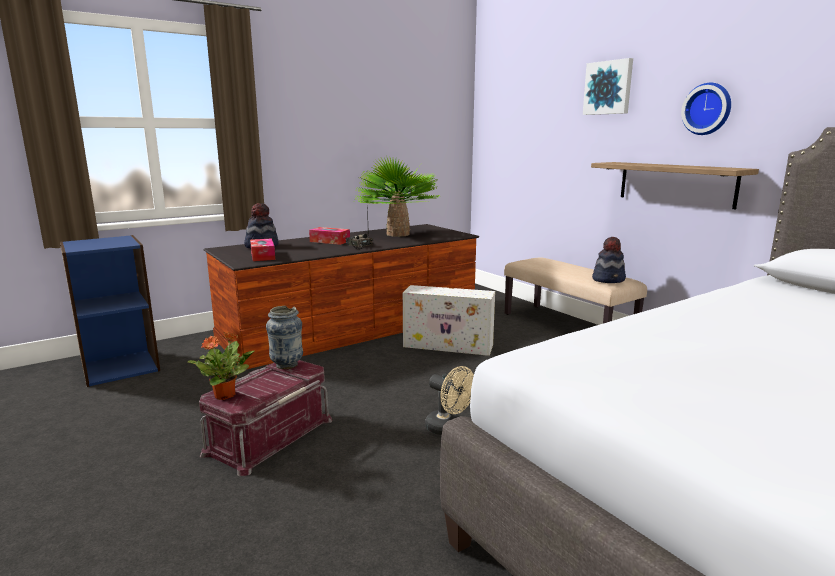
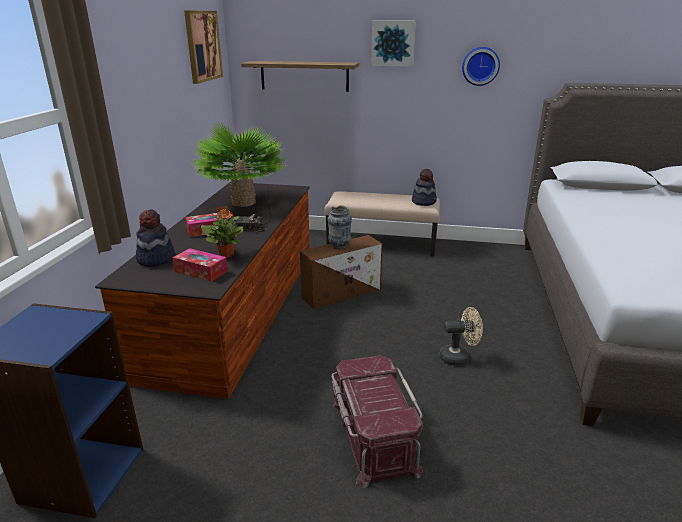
camera: 45 degrees left, 10 degrees up
potted plant [188,332,254,400] -> potted plant moved to [201,206,243,258]
vase [266,306,303,369] -> vase moved to [328,205,352,249]
white storage box [403,285,495,356] -> brown storage box [300,235,383,309]
shelf [591,162,759,209] -> shelf moved to [241,61,359,92]
none -> picture [184,11,223,84]

